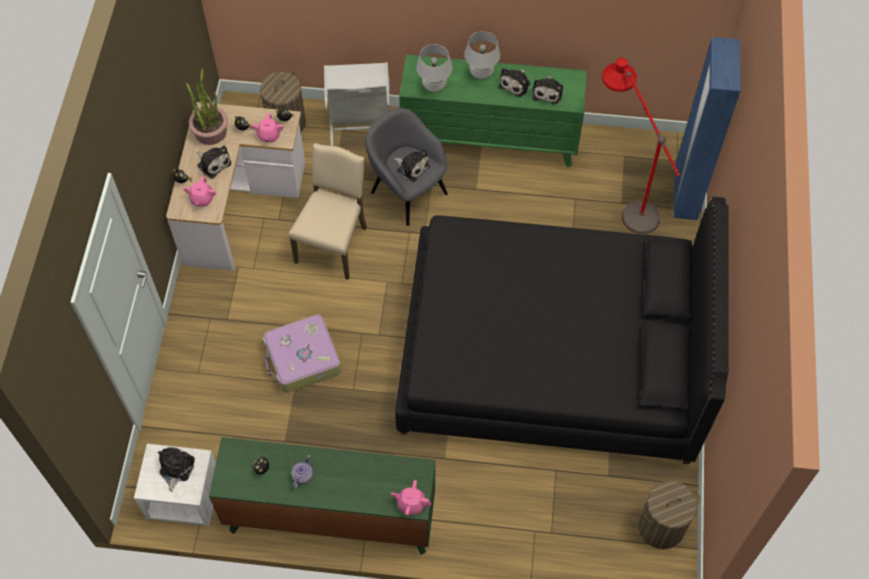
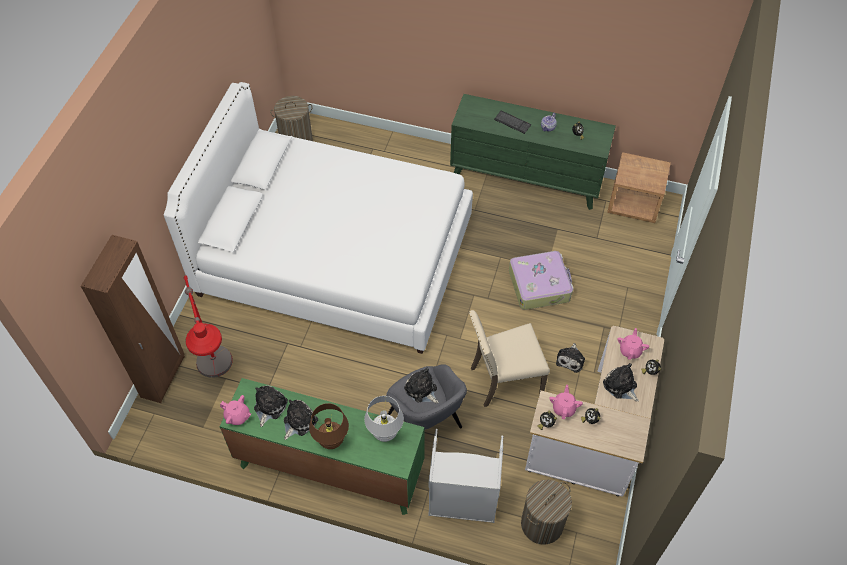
camera: 170 degrees left, 5 degrees down
white nightstand [134,444,216,526] -> brown nightstand [607,152,671,223]
plush toy [158,447,195,492] -> plush toy moved to [556,343,585,373]
potted plant [186,69,228,145] -> none
beige chair [288,143,367,280] -> beige chair turned 45 degrees clockwise [469,310,550,407]
pink teapot [391,480,431,516] -> pink teapot moved to [220,395,251,425]
black bed [395,197,729,464] -> white bed [164,82,473,354]
white table lamp [464,31,500,79] -> brown table lamp [309,403,349,449]
blue wardrobe [673,37,740,220] -> brown wardrobe [81,235,185,403]
none -> keyboard [494,110,531,134]

